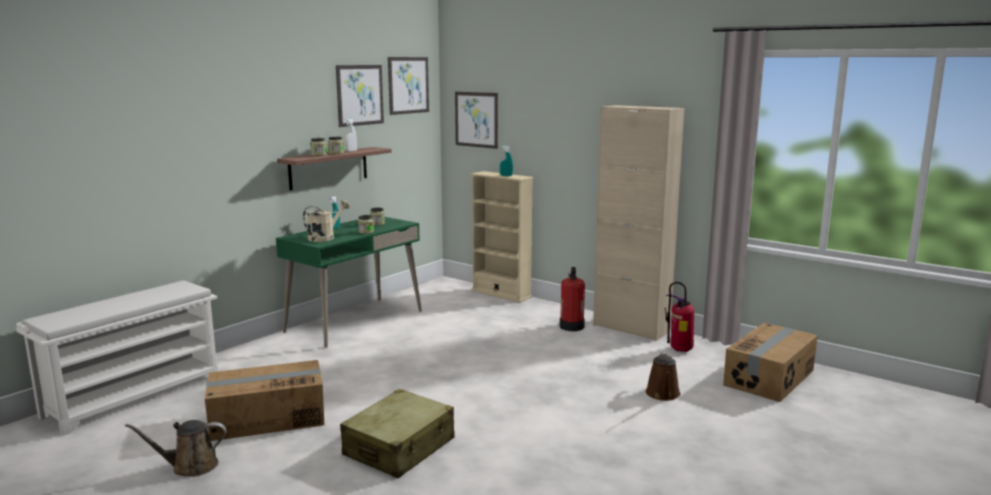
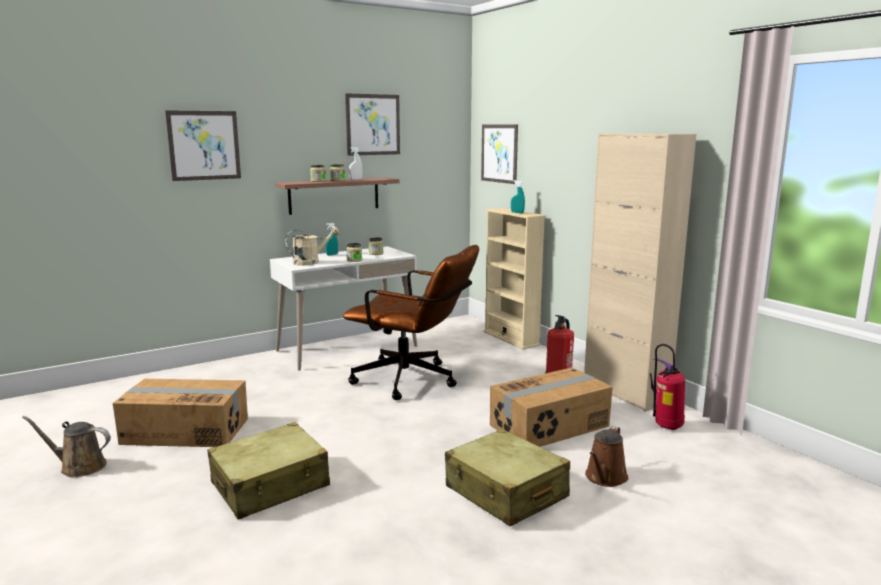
camera: 20 degrees right, 0 degrees up
white shoe rack [16,280,218,436] -> none
green desk [276,217,422,348] -> white desk [270,246,417,371]
picture [388,57,429,115] -> picture moved to [165,110,241,181]
cardboard box [723,323,818,402] -> cardboard box moved to [490,368,613,447]
none -> brown office chair [343,245,479,400]
none -> beige suitcase [445,429,570,526]

